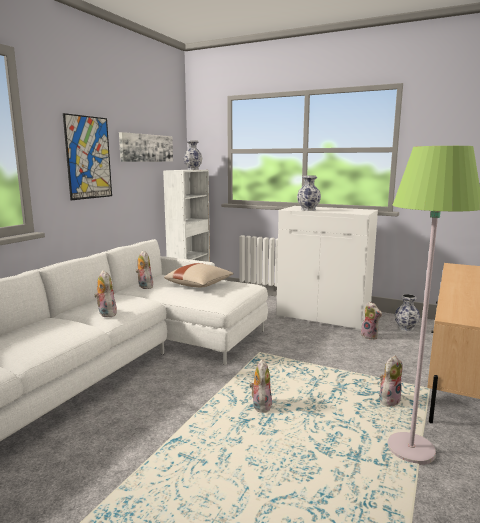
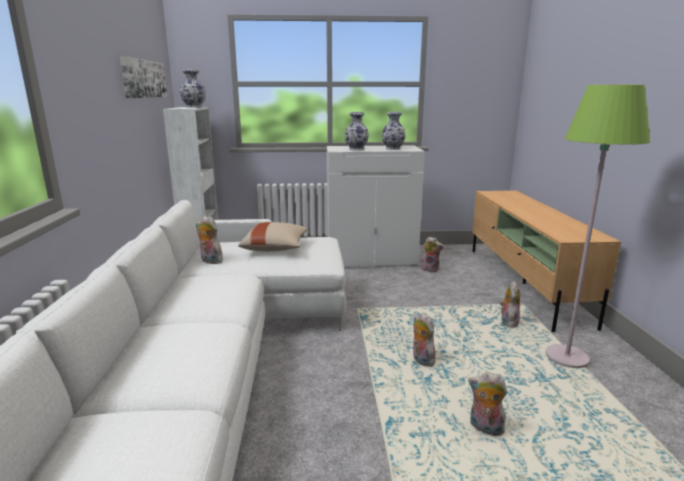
camera: 30 degrees left, 5 degrees up
picture [63,113,112,200] -> none
plush toy [94,270,117,317] -> plush toy moved to [468,372,507,436]
vase [395,294,420,331] -> vase moved to [382,112,406,150]

